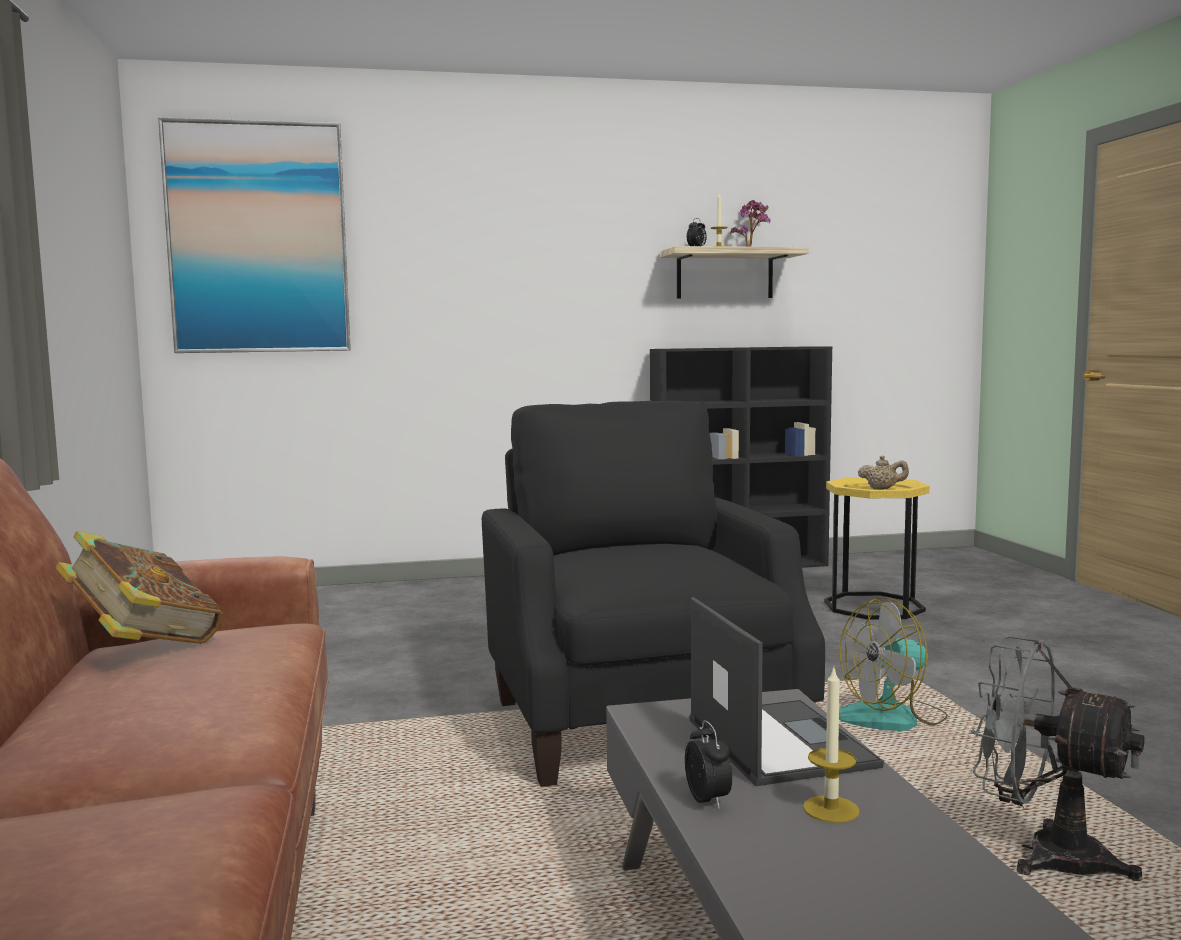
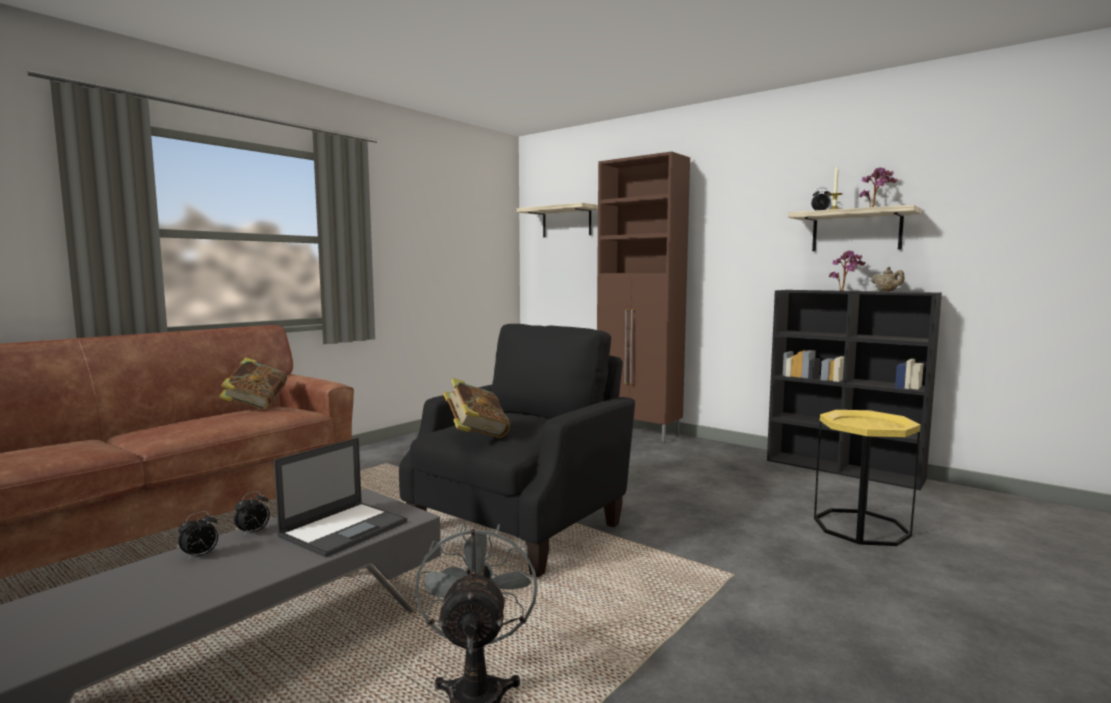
camera: 50 degrees right, 0 degrees up
picture [158,118,351,353] -> shelf [517,203,598,237]
candle [803,666,860,823] -> none
fan [839,597,948,731] -> none
beige teapot [858,455,909,490] -> beige teapot moved to [871,267,905,292]
none -> alarm clock [178,511,218,561]
none -> book [443,378,510,438]
none -> brown cabinet [597,151,690,442]
none -> potted plant [829,251,866,291]

